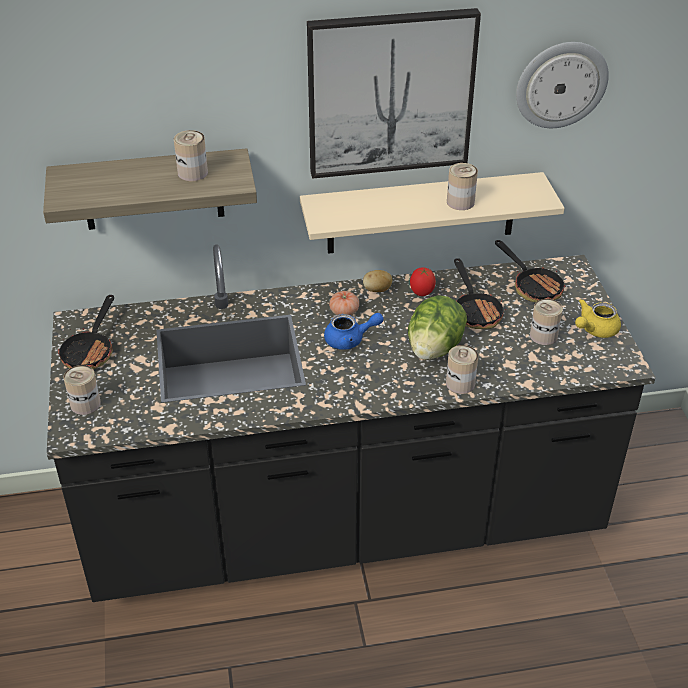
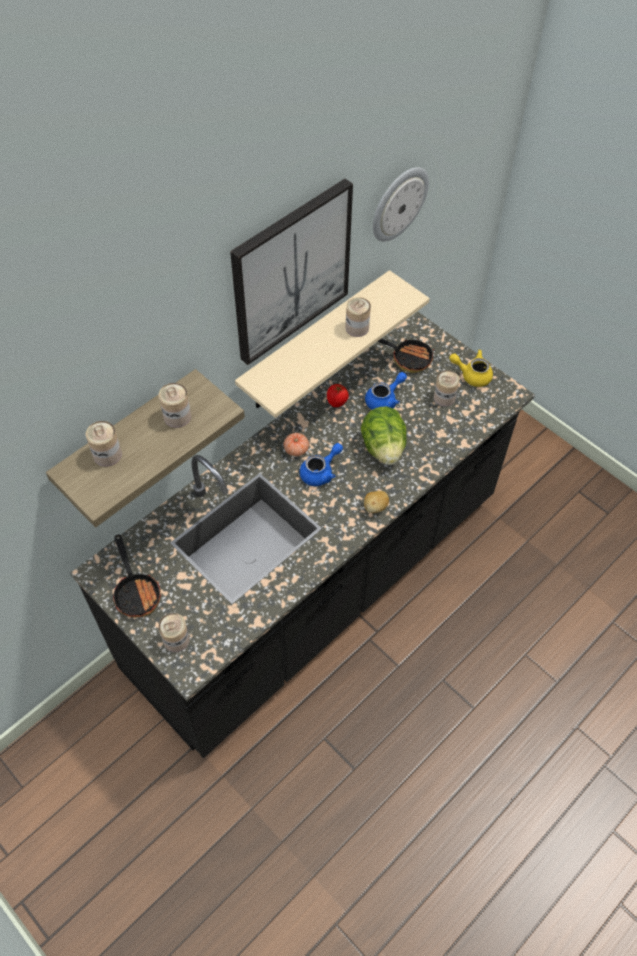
camera: 35 degrees left, 15 degrees up
potato [363,270,392,292] -> potato moved to [364,491,389,513]
can [446,345,478,394] -> can moved to [86,421,122,467]
frying pan [454,258,506,329] -> blue teapot [365,372,407,410]
yellow teapot [575,299,621,338] -> yellow teapot turned 90 degrees clockwise [449,349,493,387]

